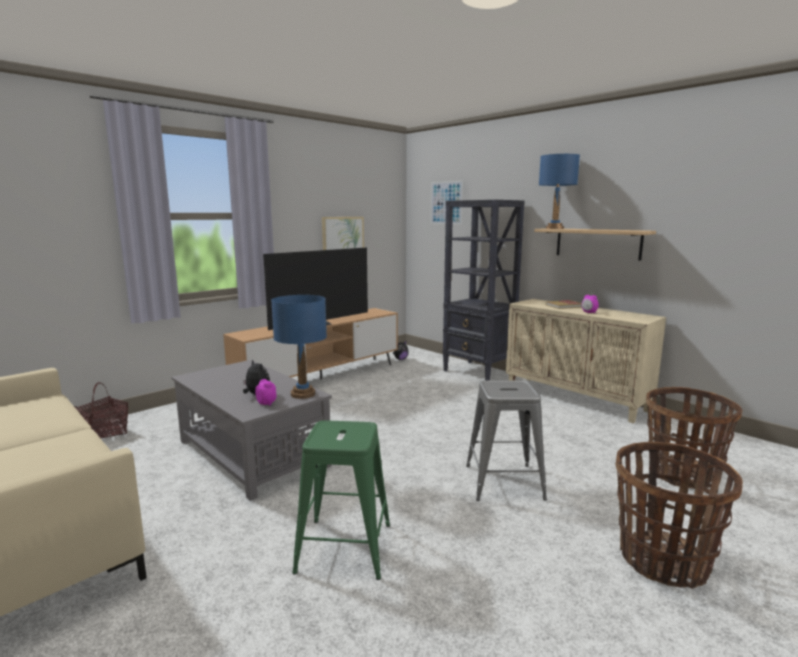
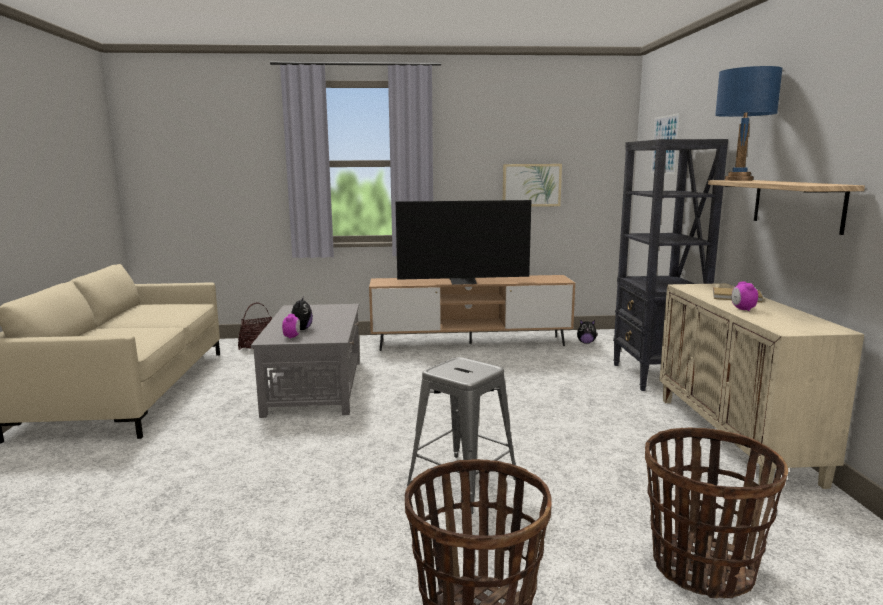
camera: 40 degrees right, 0 degrees up
blue table lamp [271,295,327,399] -> none
green stool [292,420,390,580] -> none

